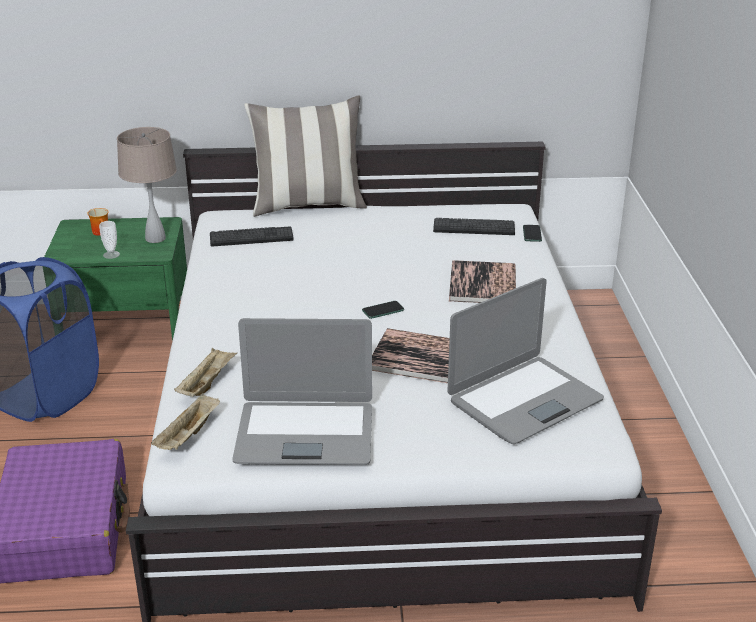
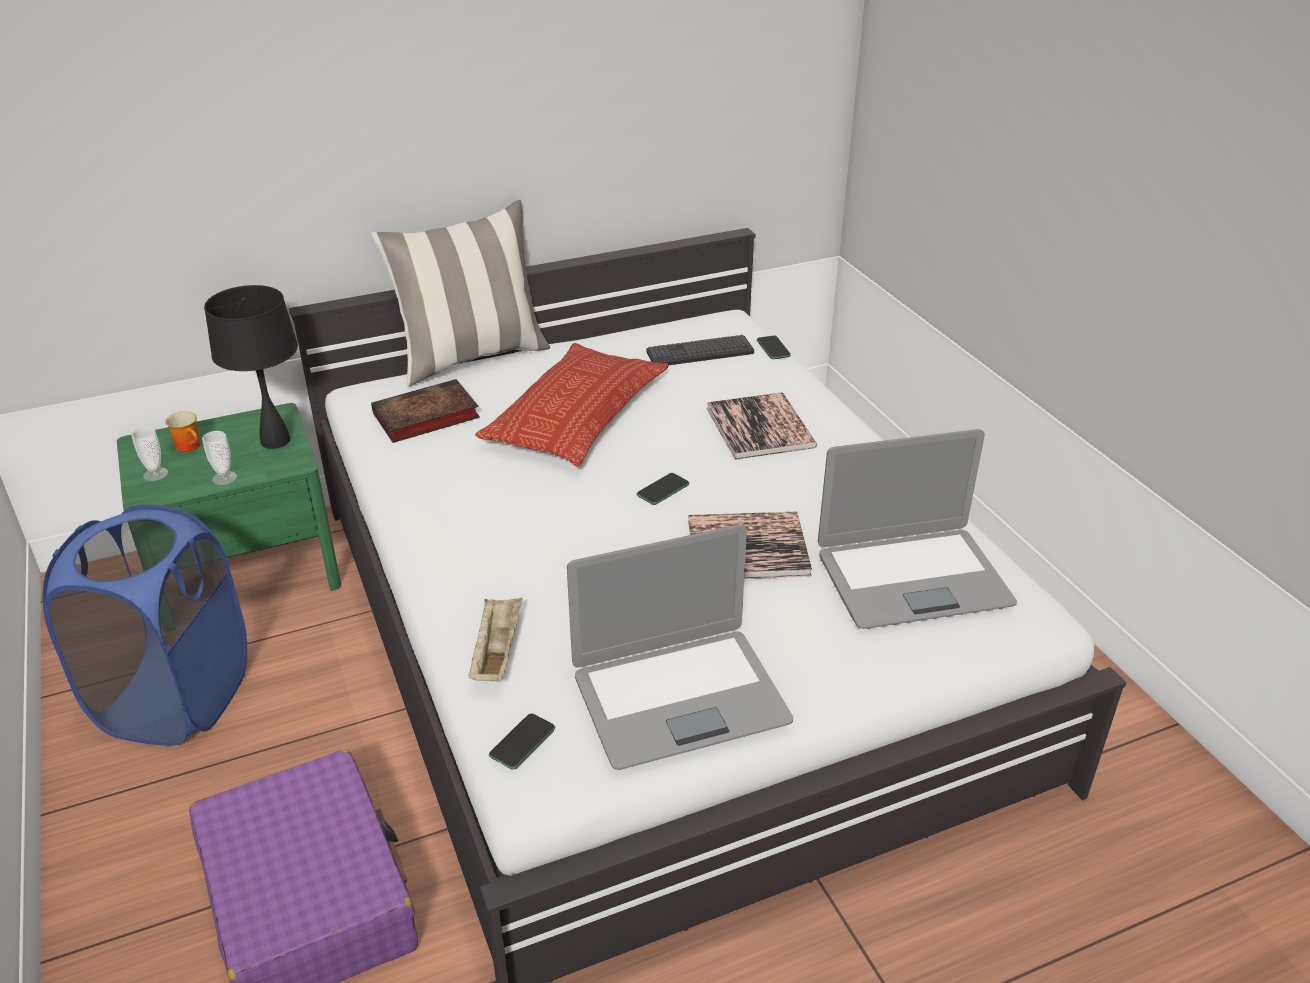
camera: 20 degrees left, 5 degrees up
beige table lamp [117,127,177,243] -> black table lamp [204,285,298,449]
beige tray [151,393,220,450] -> phone [489,713,555,770]
keyboard [210,226,294,247] -> book [371,379,480,443]
laptop [447,278,604,444] -> laptop turned 45 degrees clockwise [818,429,1017,629]
none -> cup [131,427,168,481]
none -> pillow [475,343,668,466]

